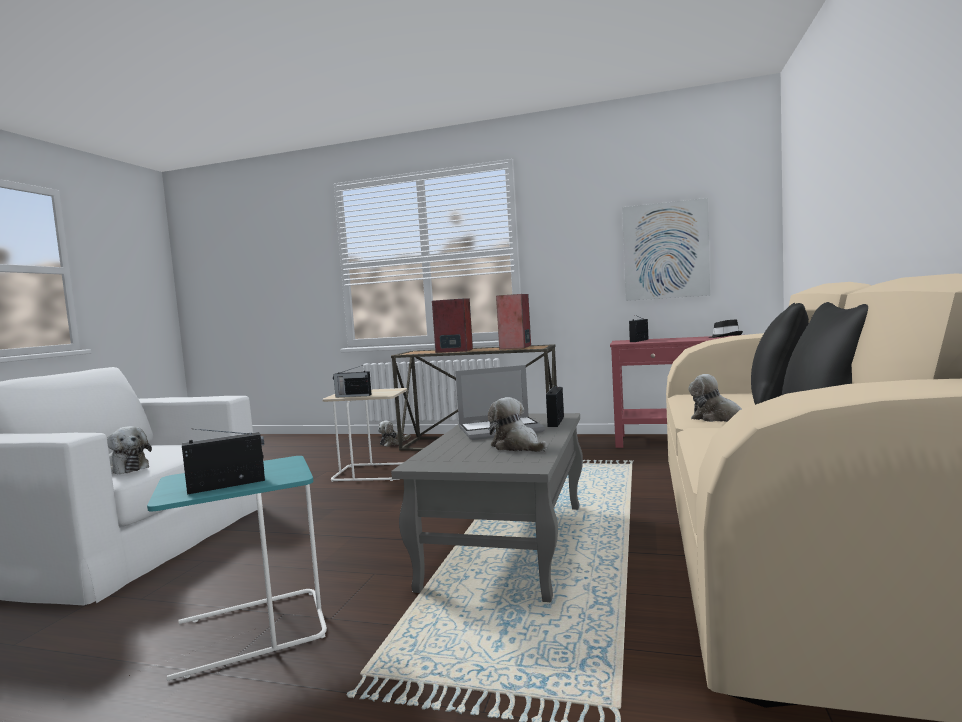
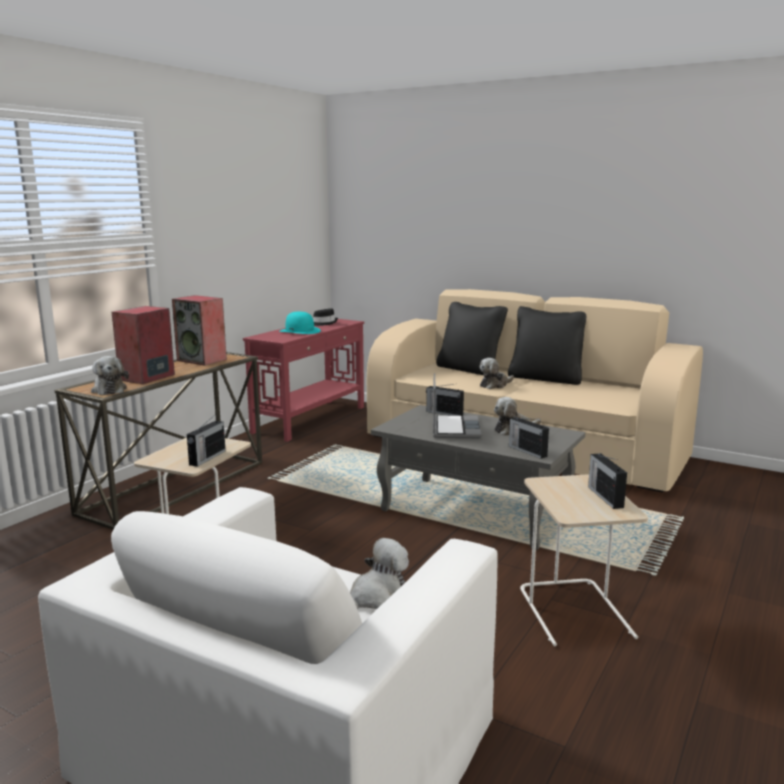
camera: 75 degrees left, 10 degrees up
turquoise side table [147,456,327,681] -> beige side table [520,474,648,646]
plush toy [378,420,411,446] -> plush toy moved to [91,356,129,395]
picture [622,198,710,301] -> none
radio [629,314,649,342] -> radio moved to [509,417,549,459]
none -> turquoise hat [279,312,321,334]

